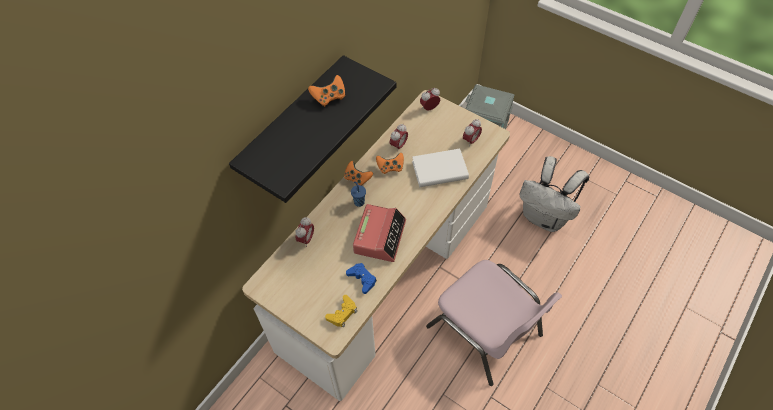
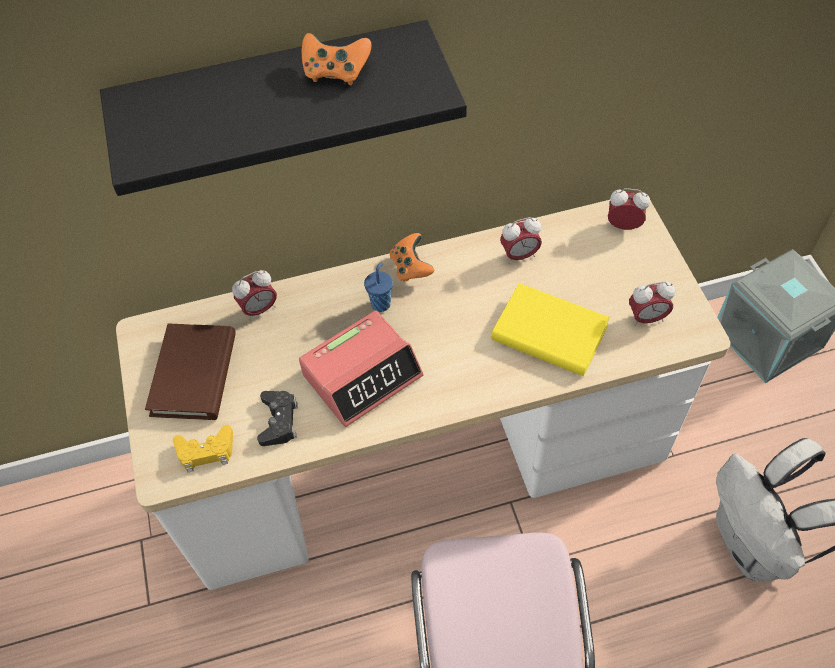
camera: 40 degrees right, 0 degrees up
blue game controller [346,263,377,294] -> black game controller [257,391,298,446]
orange game controller [376,153,404,174] -> none
white book [412,149,469,187] -> yellow book [491,283,610,376]
none -> brown book [145,324,236,420]

